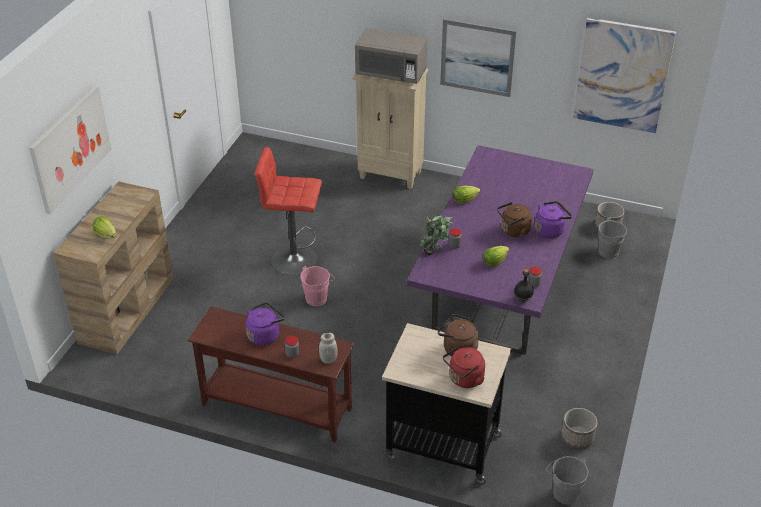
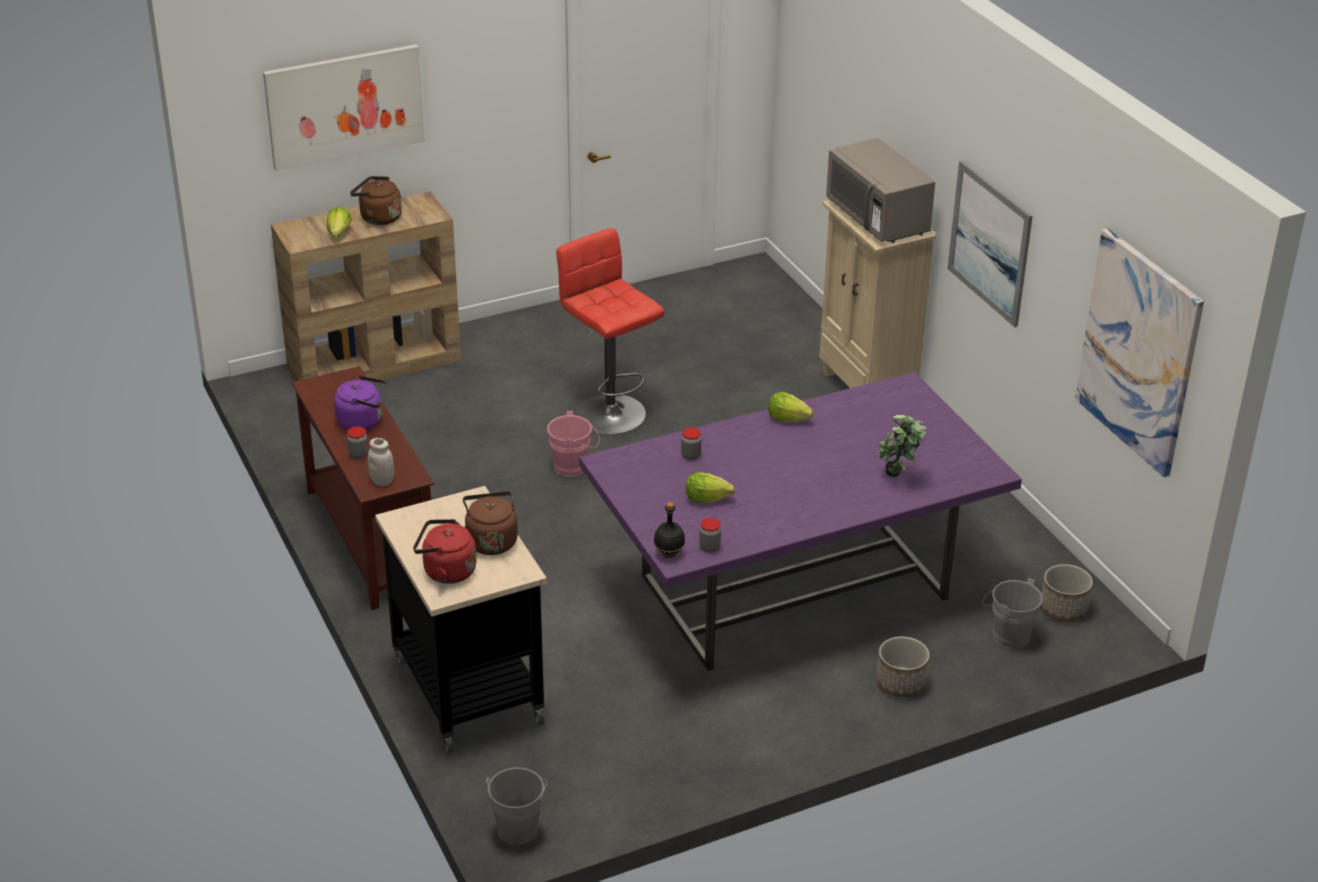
camera: 45 degrees right, 5 degrees down
potted plant [420,215,453,255] -> potted plant moved to [877,415,927,477]
brown kettle [497,202,532,238] -> brown kettle moved to [350,176,402,225]
purple kettle [535,201,572,238] -> none
planter [562,408,597,449] -> planter moved to [876,636,930,697]

